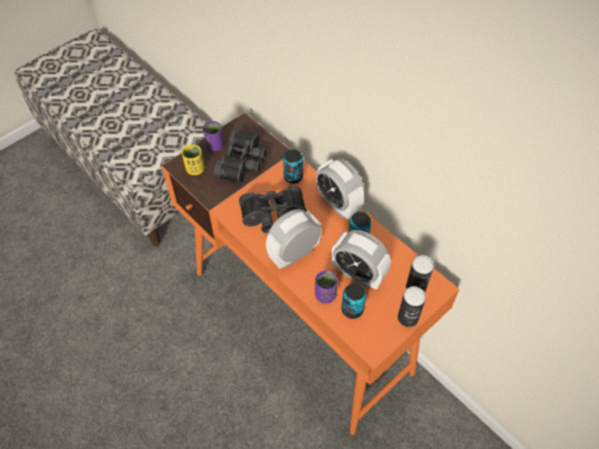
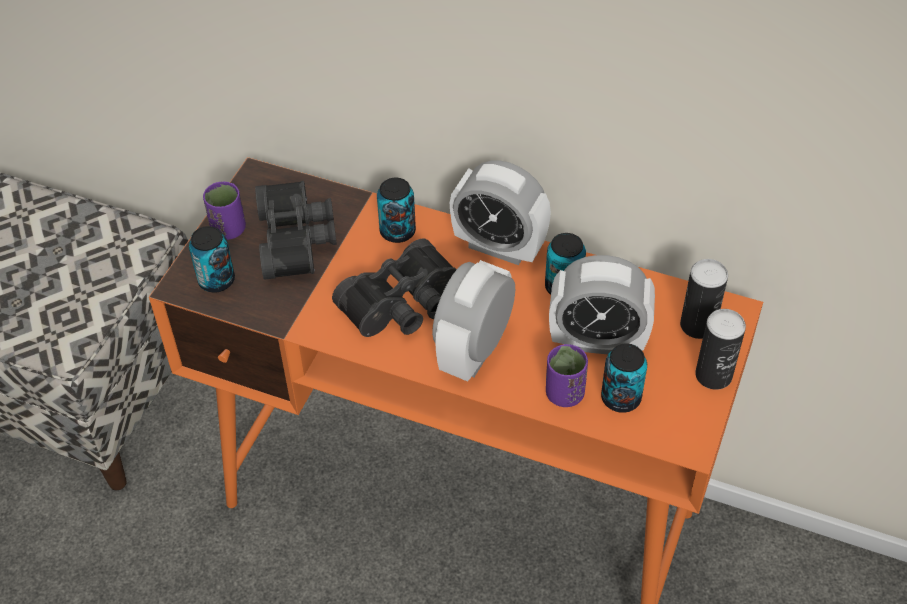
camera: 25 degrees left, 5 degrees down
yellow cup [182,144,205,175] -> can [189,226,235,292]

